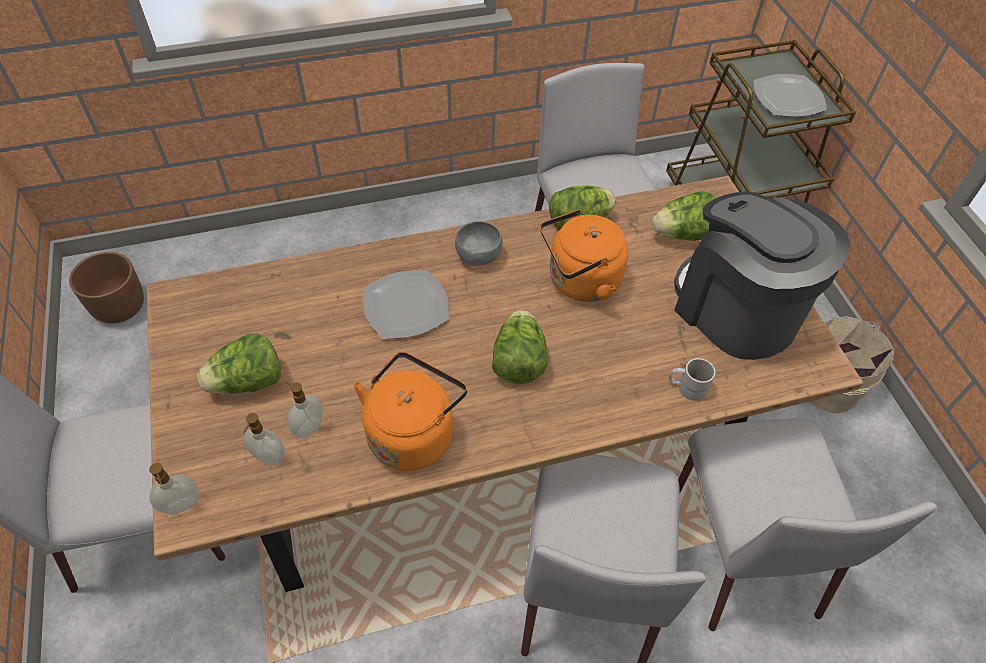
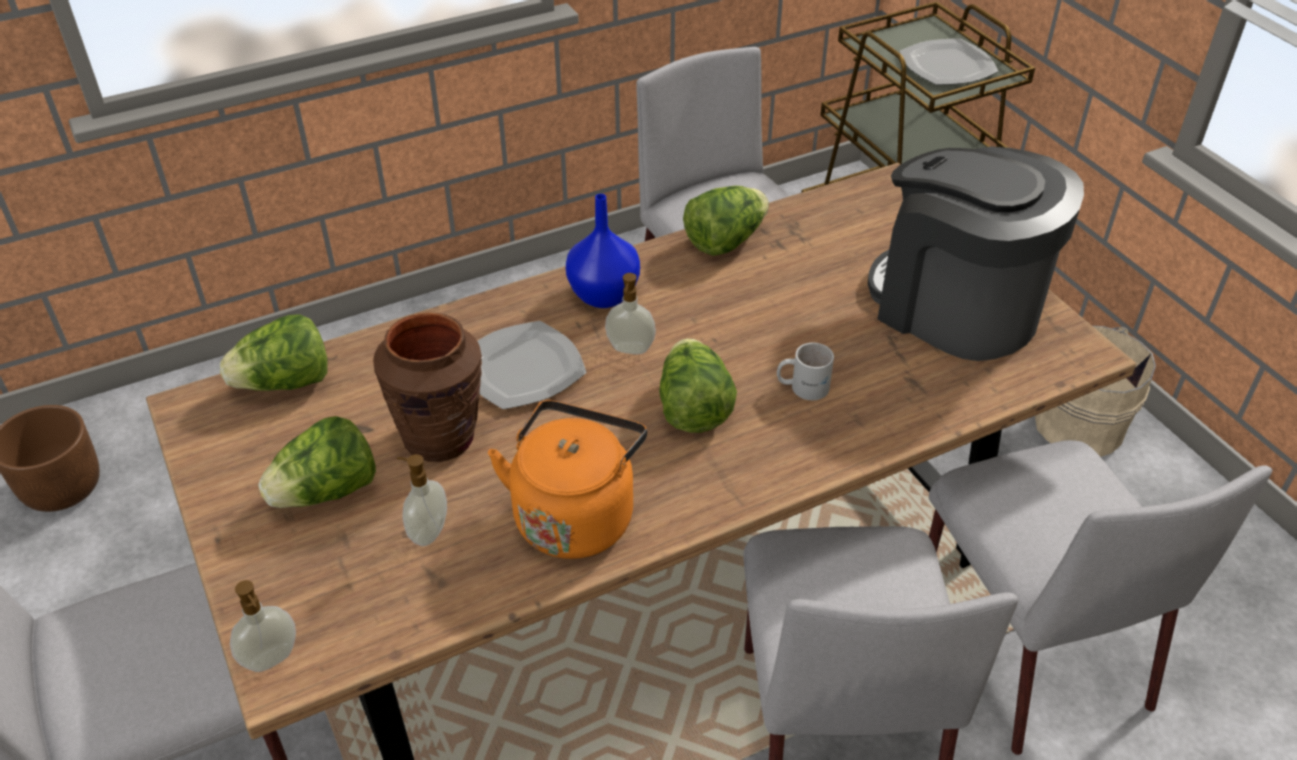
camera: 10 degrees left, 10 degrees down
soap dispenser [243,413,285,466] -> soap dispenser moved to [605,273,656,354]
grey bowl [455,221,503,266] -> blue vase [566,194,640,308]
orange kettle [540,209,628,302] -> none
lettuce [652,191,716,241] -> lettuce moved to [220,315,328,391]
white mug [669,358,715,401] -> white mug moved to [777,343,834,400]
none -> brown vase [373,312,482,462]

